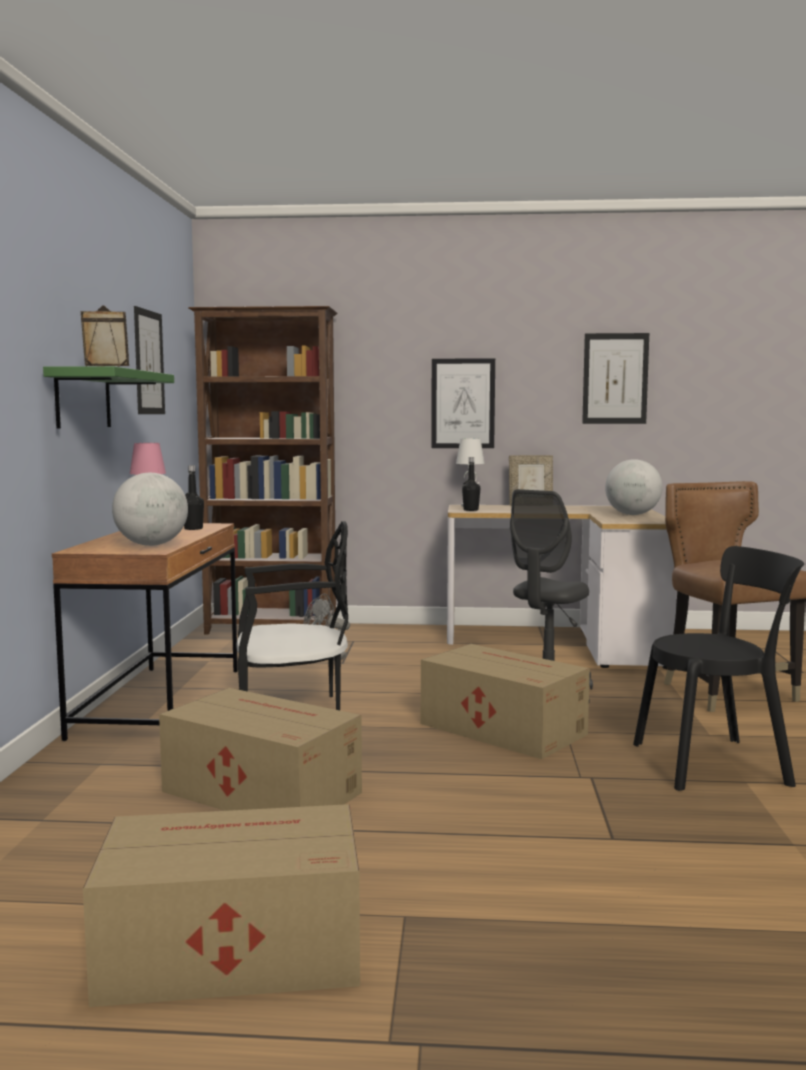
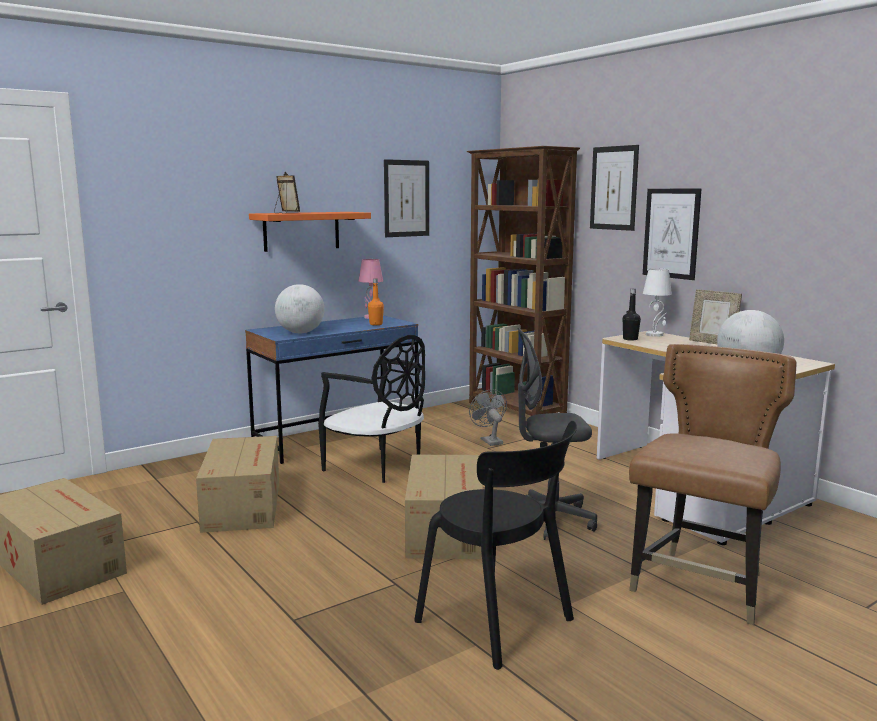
camera: 50 degrees right, 5 degrees up
green shelf [43,366,174,429] -> orange shelf [249,212,371,252]
brown desk [52,523,238,741] -> blue desk [245,315,419,464]
black bottle [184,465,204,530] -> orange bottle [368,279,384,325]
picture [582,333,649,424] -> picture moved to [590,145,639,231]

